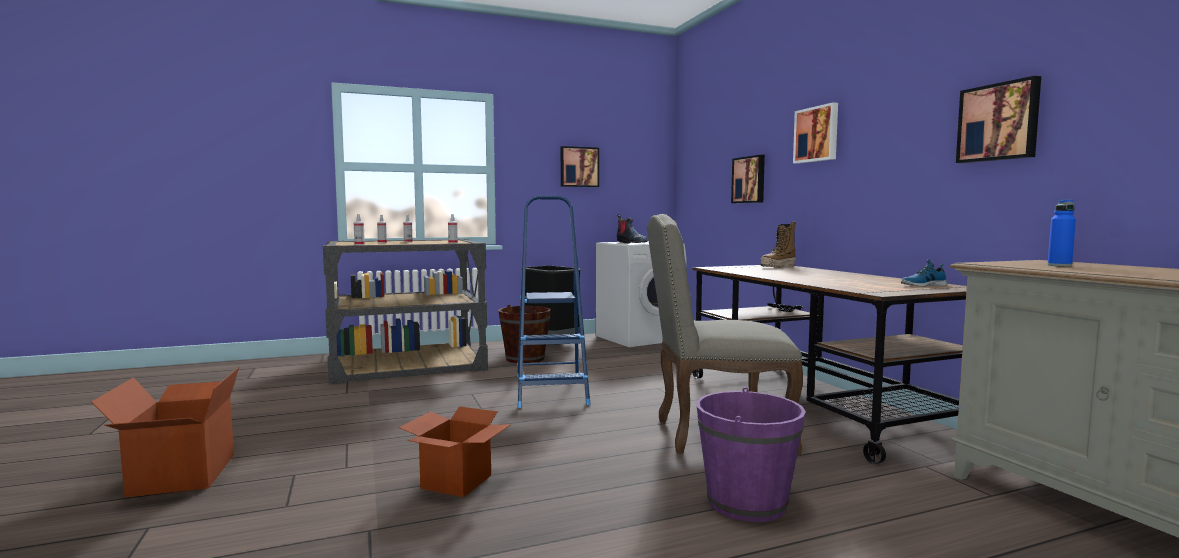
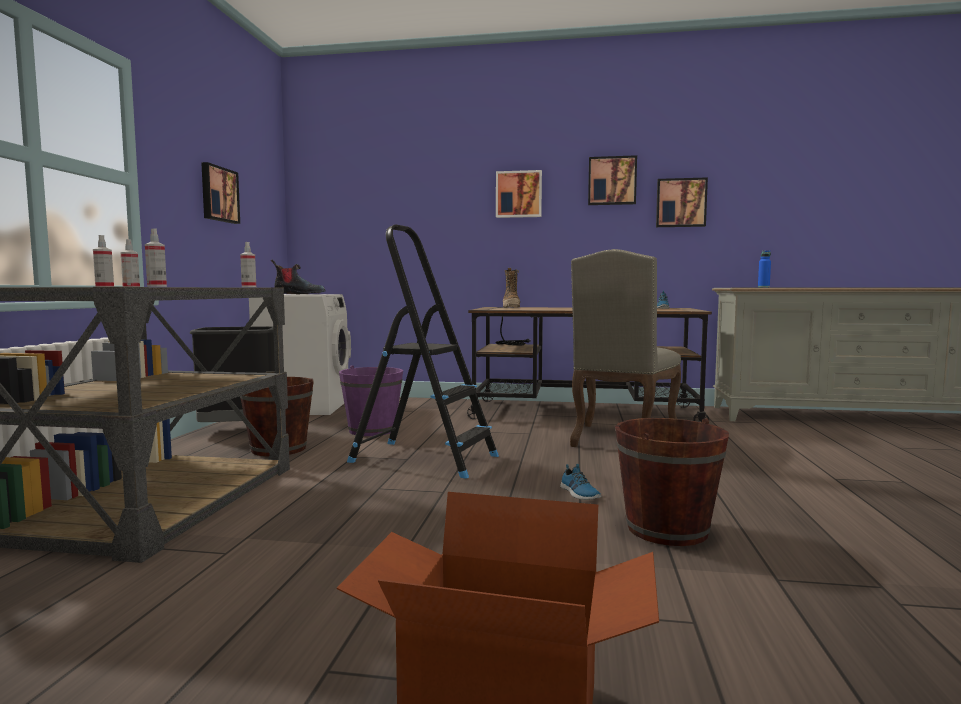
camera: 60 degrees left, 0 degrees up
cardboard box [399,406,511,497] -> brown bucket [615,418,729,546]
blue step ladder [517,196,590,408] -> black step ladder [347,224,499,478]
purple bucket [696,387,806,522] -> purple bucket moved to [339,365,403,436]
picture [731,155,765,203] -> picture moved to [588,155,637,205]
none -> shoe [560,464,602,500]

